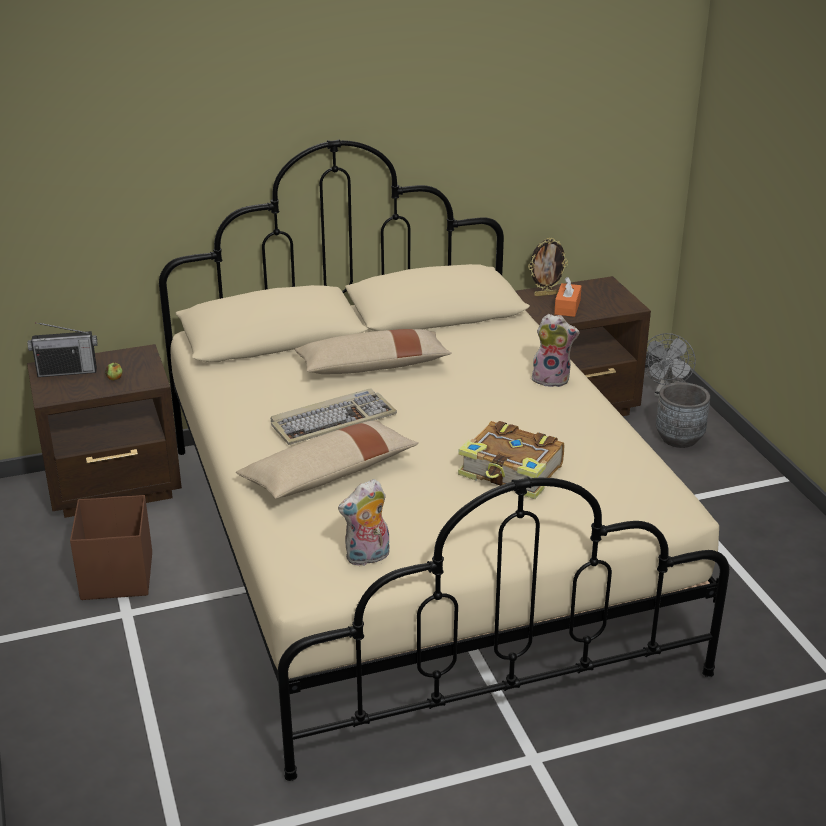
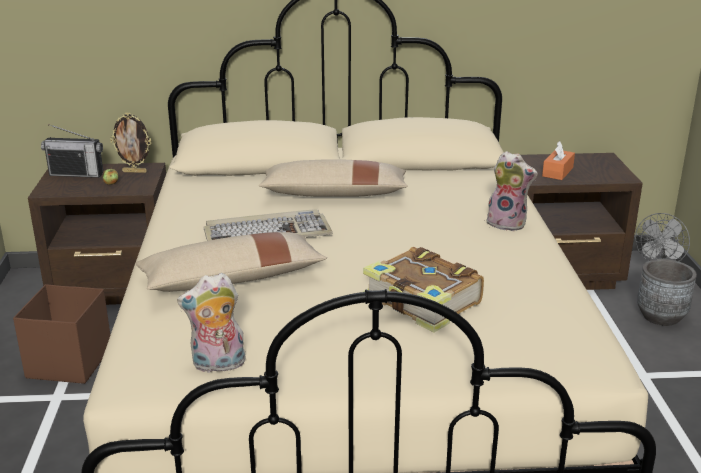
camera: 15 degrees right, 5 degrees down
picture frame [528,238,568,296] -> picture frame moved to [110,113,151,173]

